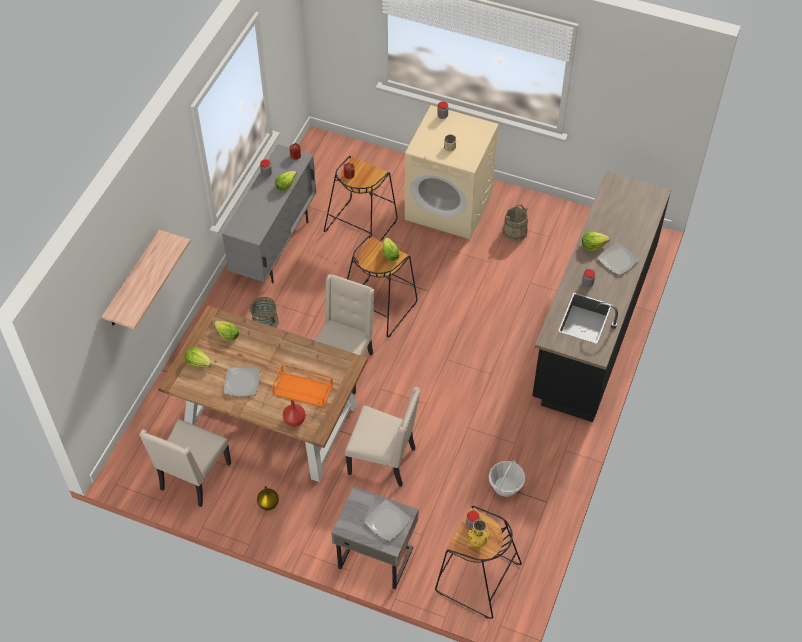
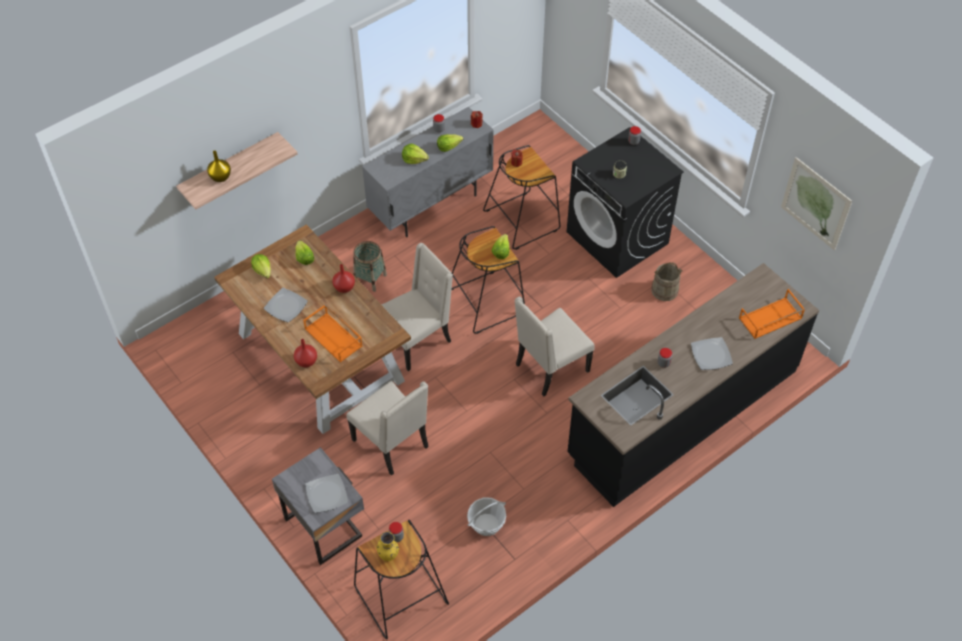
camera: 30 degrees right, 0 degrees up
beige chair [139,419,231,507] -> beige chair moved to [514,297,595,396]
yellow vase [257,486,279,511] -> yellow vase moved to [207,151,231,182]
beige washing machine [405,105,499,239] -> black washing machine [567,127,684,278]
lettuce [582,232,609,252] -> lettuce moved to [402,144,429,164]
none -> red vase [332,264,355,293]
none -> orange tray [739,289,805,339]
none -> picture [781,157,852,250]

